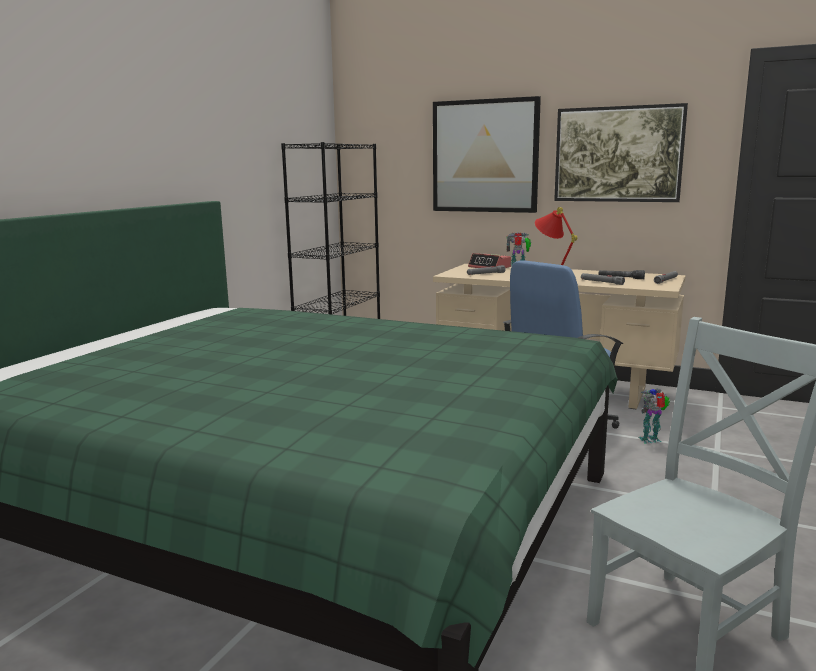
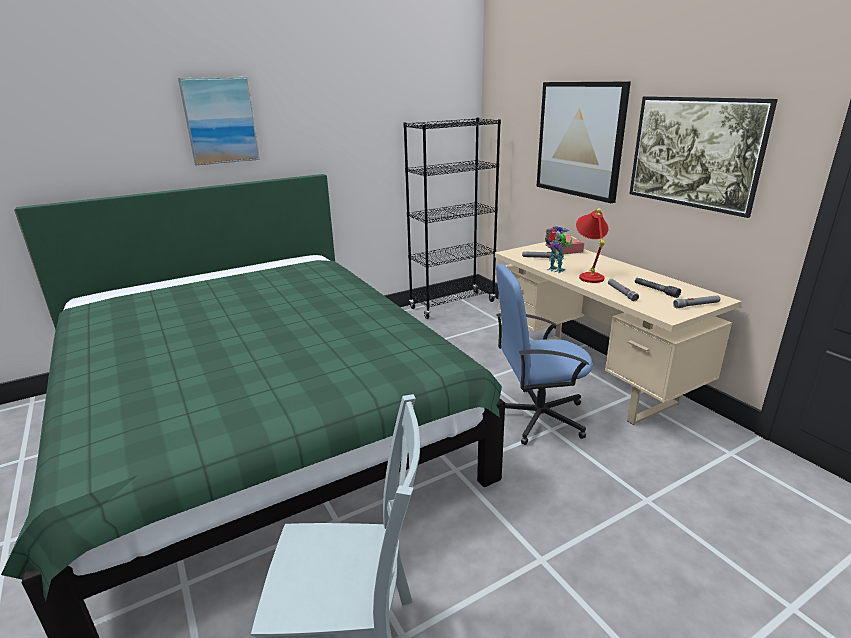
camera: 35 degrees right, 10 degrees up
toy robot [638,389,670,444] -> none
none -> picture [178,77,260,165]

